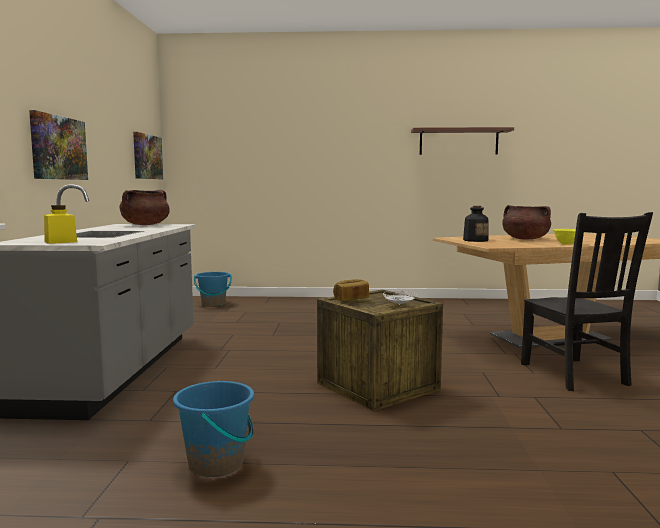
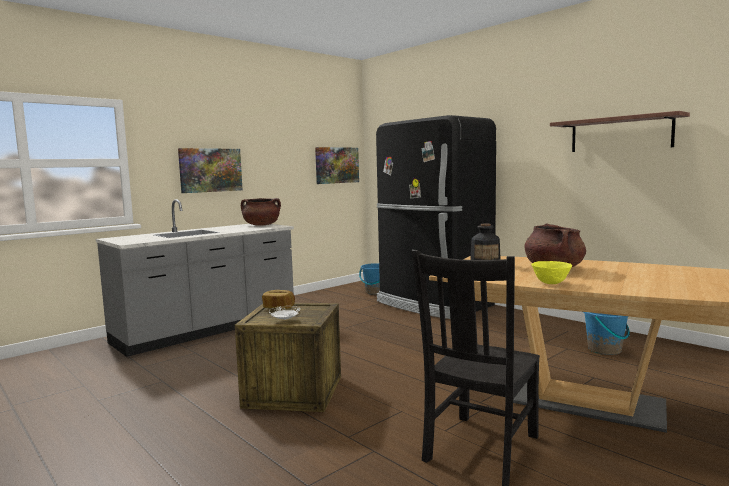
camera: 45 degrees right, 0 degrees up
yellow jar [44,205,77,244] -> none
blue bucket [173,381,254,477] -> blue bucket moved to [583,312,630,355]
none -> black fridge [376,115,496,319]

